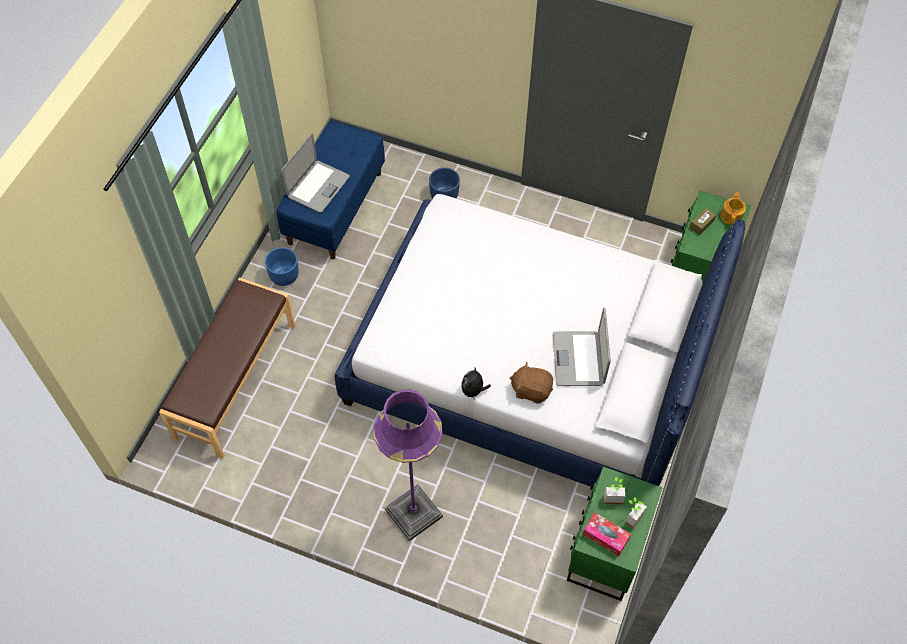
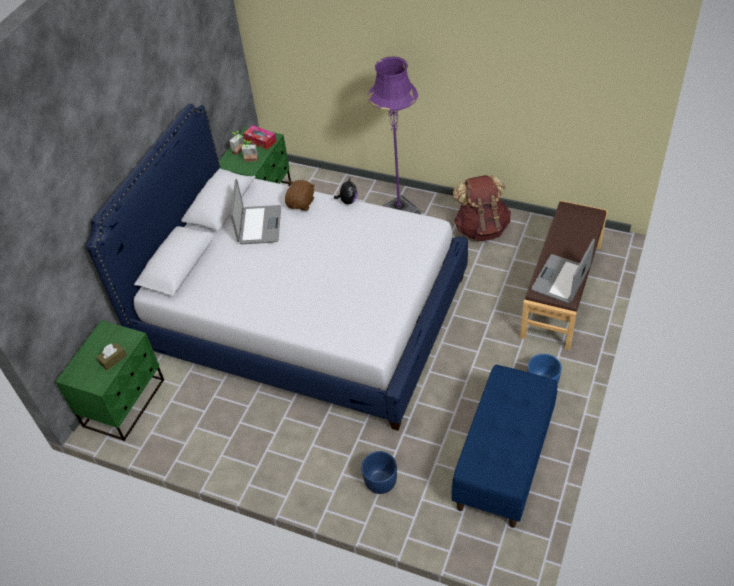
camera: 175 degrees left, 10 degrees down
laptop [281,134,350,213] -> laptop moved to [531,239,595,303]
brown plush toy [510,361,553,404] -> brown plush toy turned 90 degrees counterclockwise [285,180,315,211]
teapot [720,192,746,225] -> none
none -> brown backpack [453,175,511,241]

